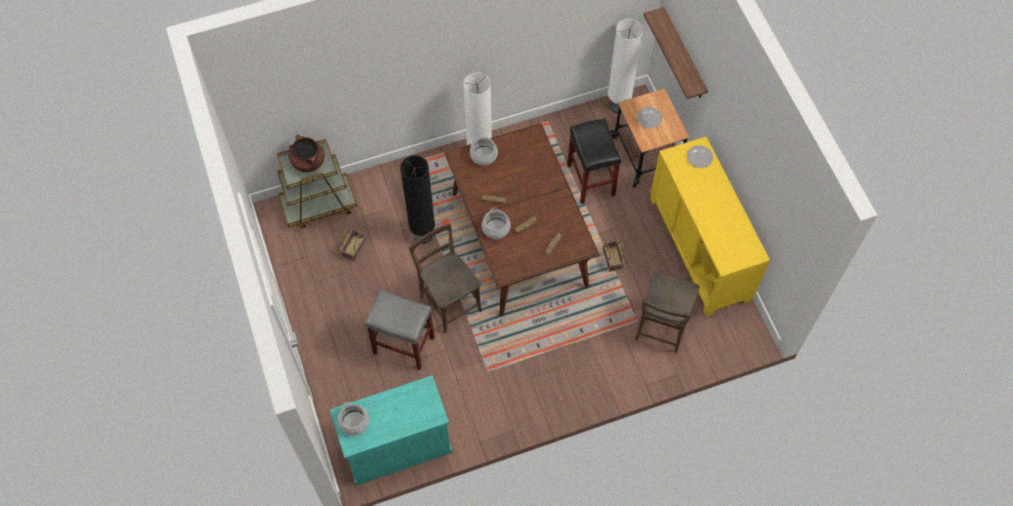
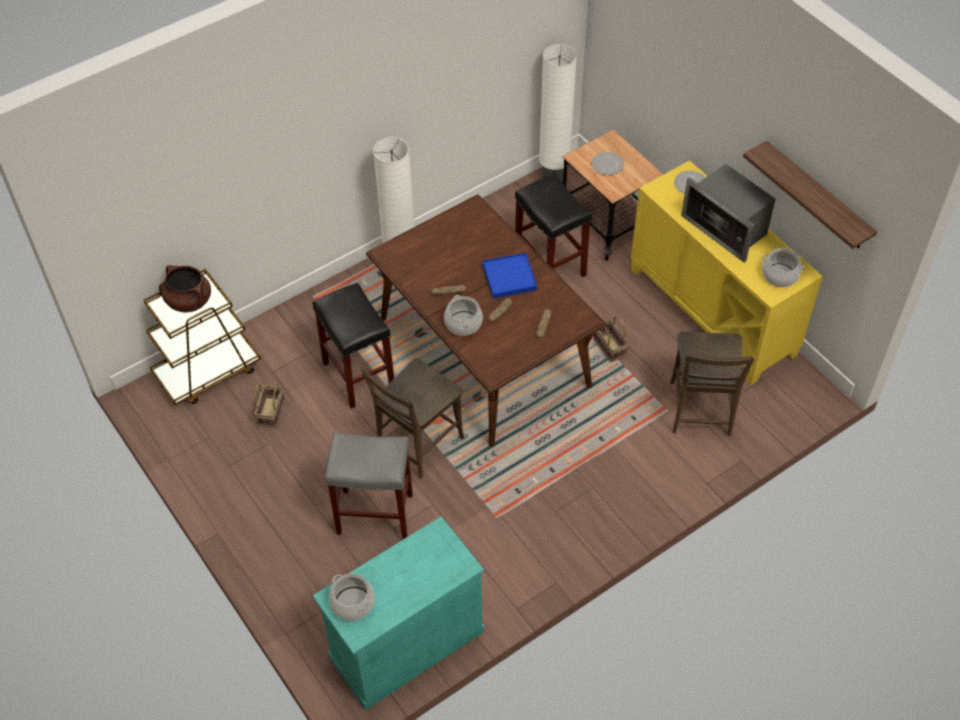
camera: 15 degrees left, 10 degrees down
black floor lamp [400,155,435,244] -> black stool [313,283,394,409]
brown chair [409,224,482,333] -> brown chair turned 90 degrees counterclockwise [361,358,465,479]
cooking pot [470,137,498,166] -> cooking pot moved to [762,248,805,287]
shelf [644,7,708,99] -> shelf moved to [743,141,877,249]
none -> blue tray [482,253,537,299]
none -> microwave [681,164,775,263]

